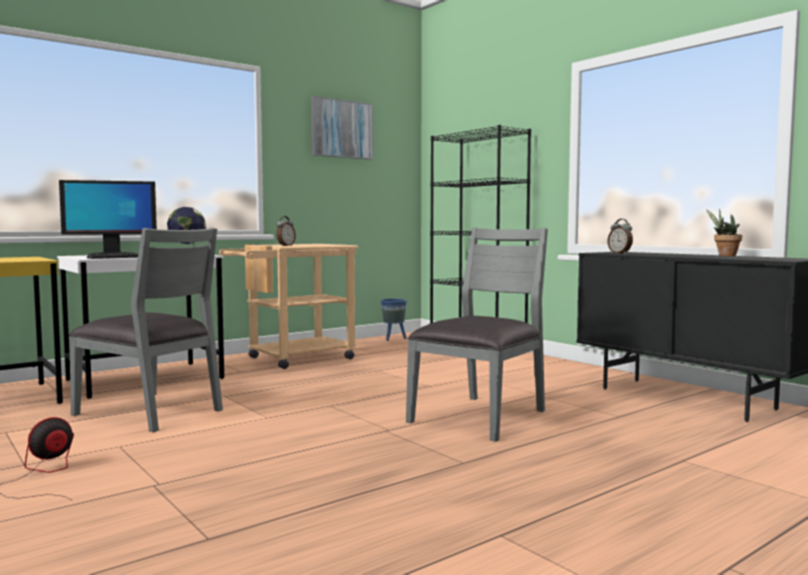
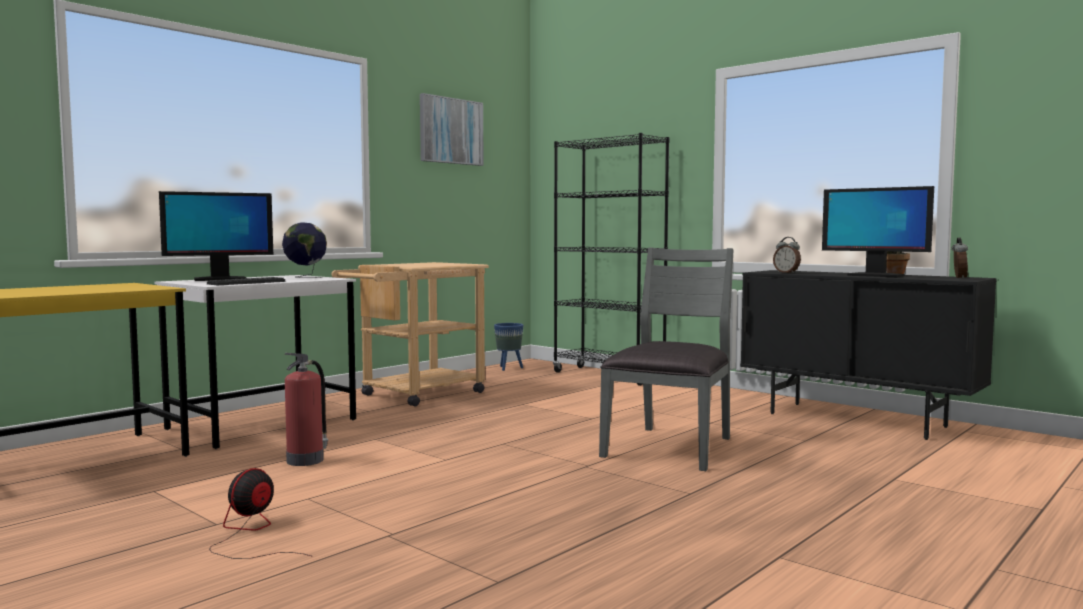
camera: 10 degrees left, 0 degrees up
grey chair [68,228,223,432] -> fire extinguisher [284,353,328,466]
alarm clock [276,216,296,246] -> alarm clock moved to [951,238,968,279]
none -> monitor [822,186,934,277]

